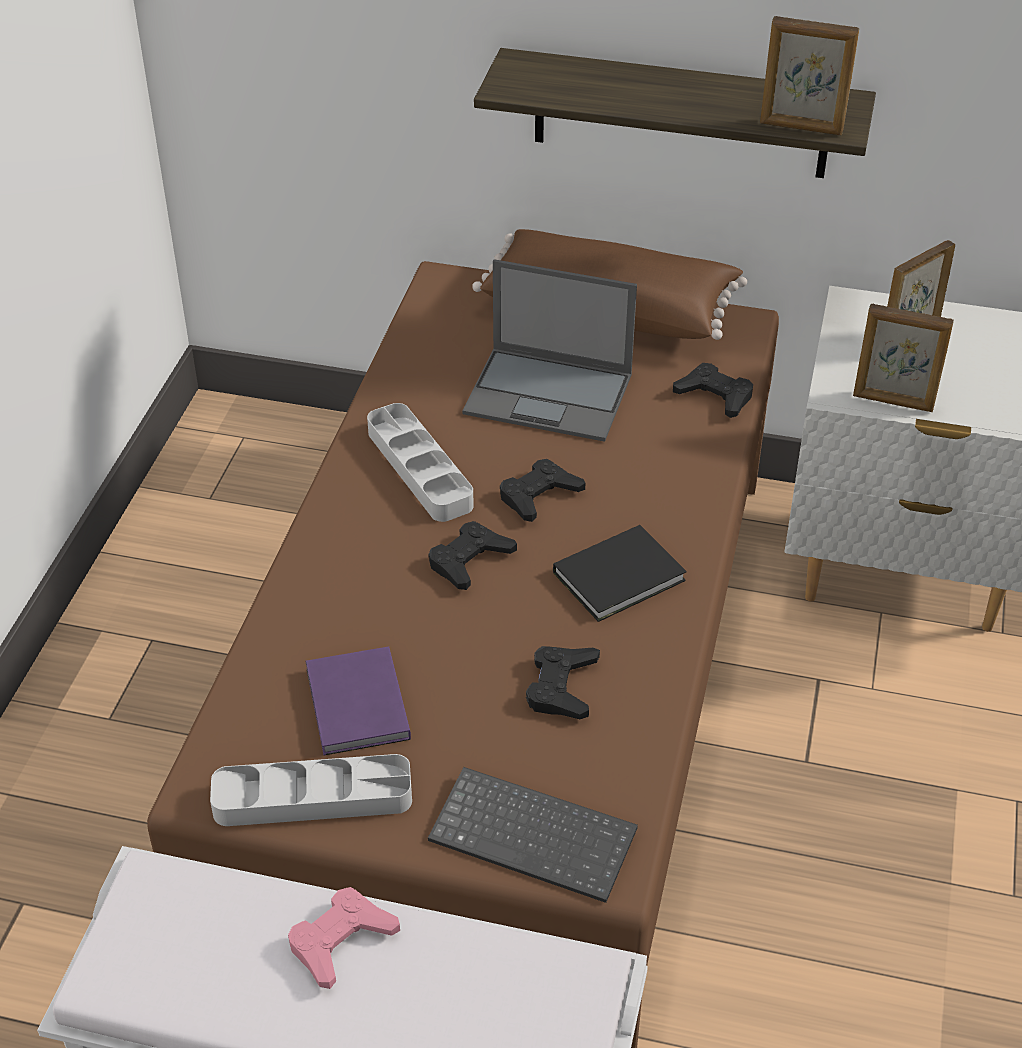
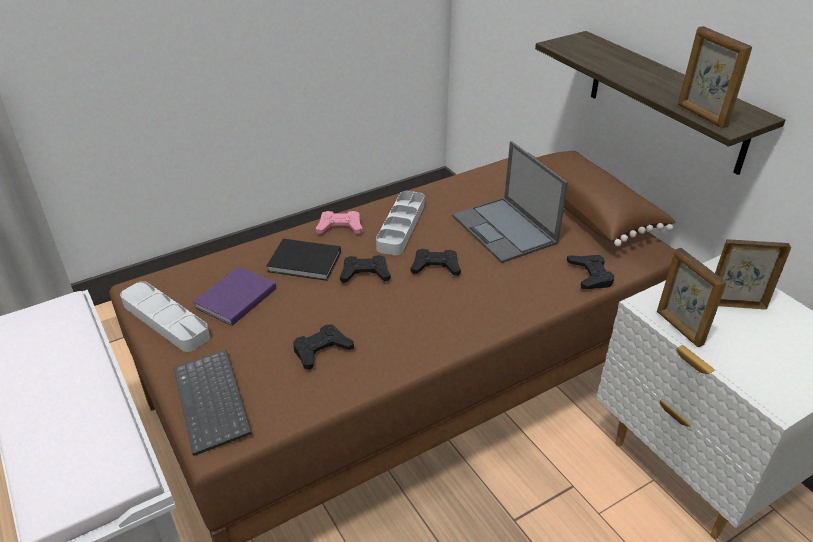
camera: 45 degrees right, 5 degrees down
pink game controller [288,887,400,989] -> pink game controller moved to [316,211,363,234]
black book [553,525,687,622] -> black book moved to [266,239,341,281]

